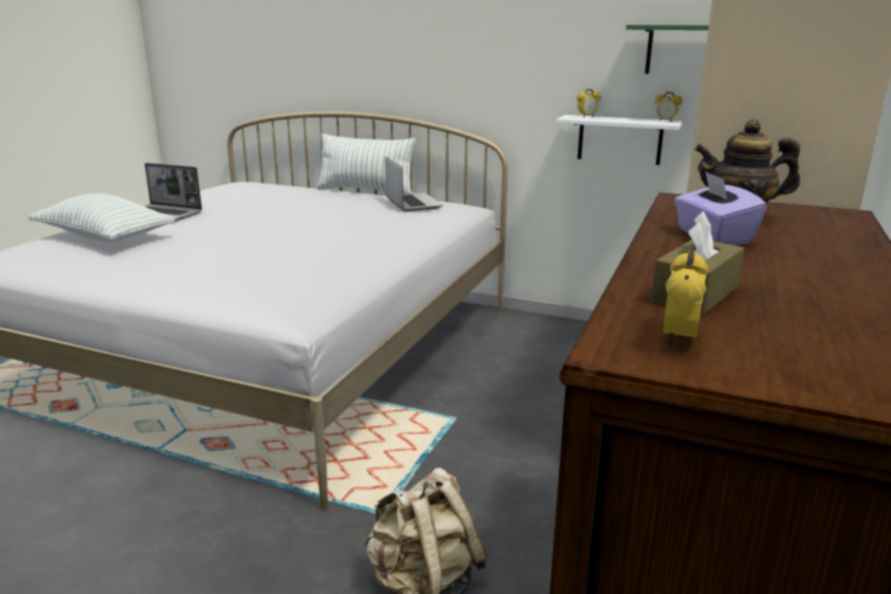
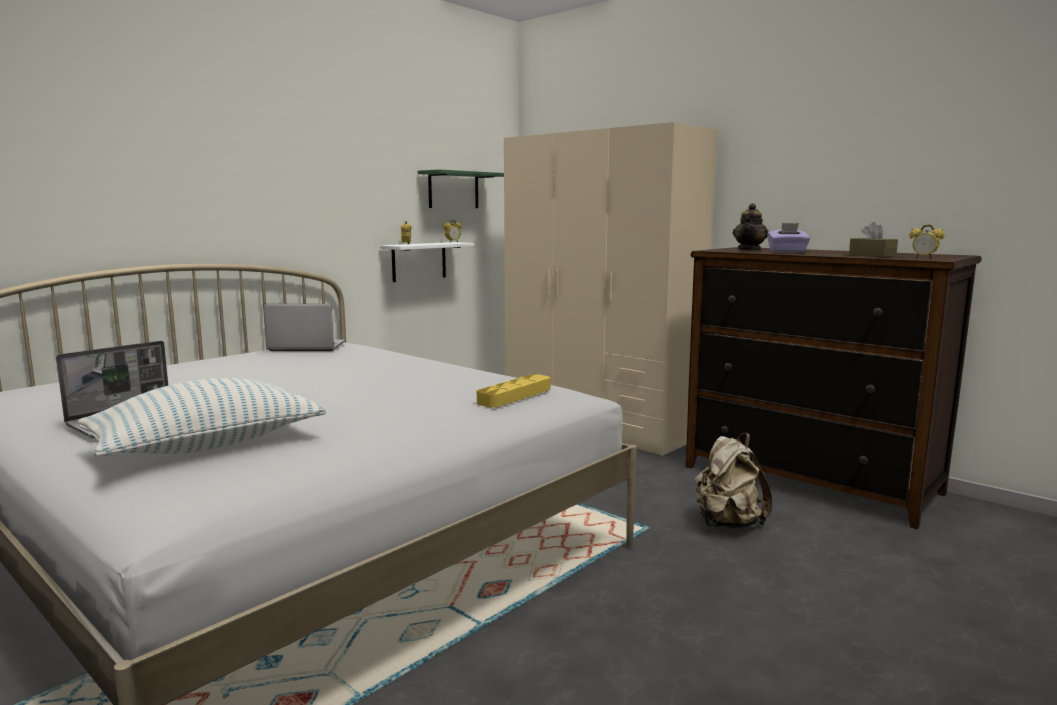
camera: 70 degrees left, 10 degrees down
pillow [317,134,416,194] -> none
none -> yellow tray [477,374,551,408]

